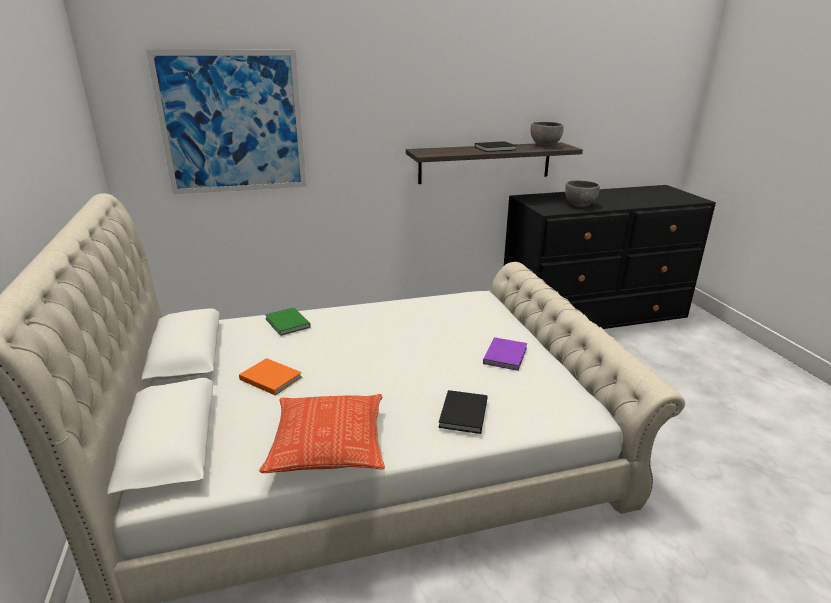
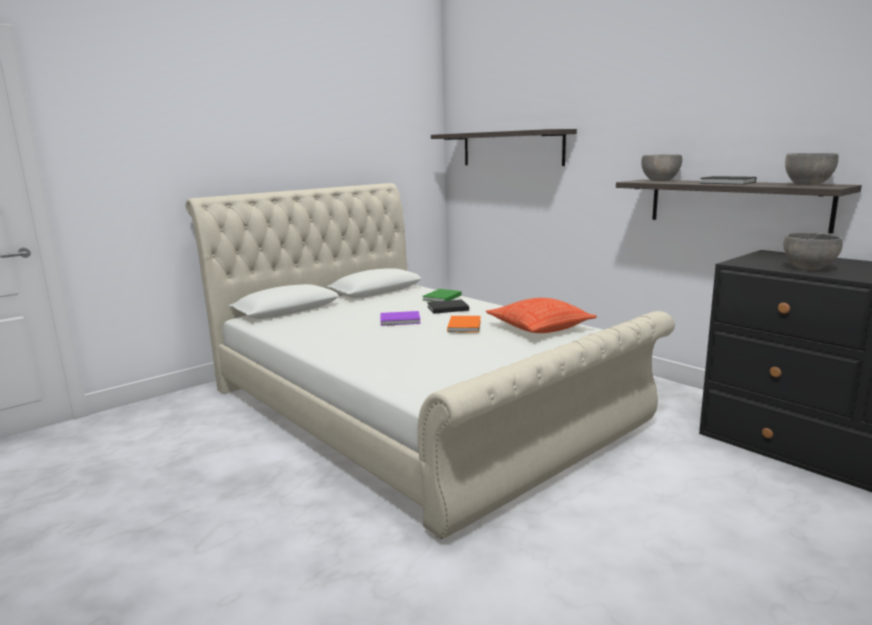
camera: 65 degrees right, 10 degrees down
picture [146,50,306,194] -> shelf [431,129,577,166]
orange book [239,358,302,395] -> orange book moved to [447,316,481,333]
orange pillow [259,394,385,473] -> orange pillow moved to [486,298,597,333]
black book [438,390,487,434] -> black book moved to [427,299,469,314]
purple book [483,337,527,371] -> purple book moved to [381,311,421,326]
none -> grey bowl [641,154,682,181]

